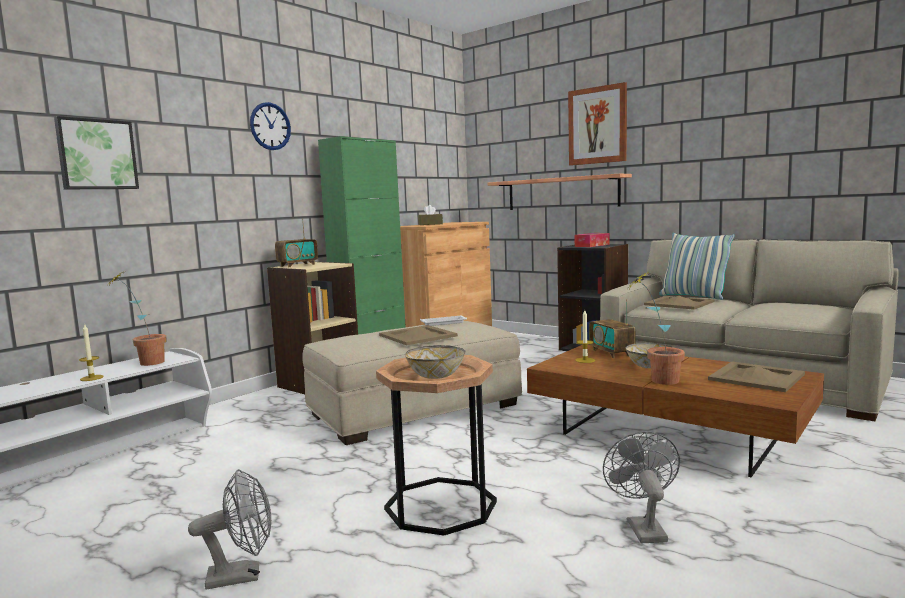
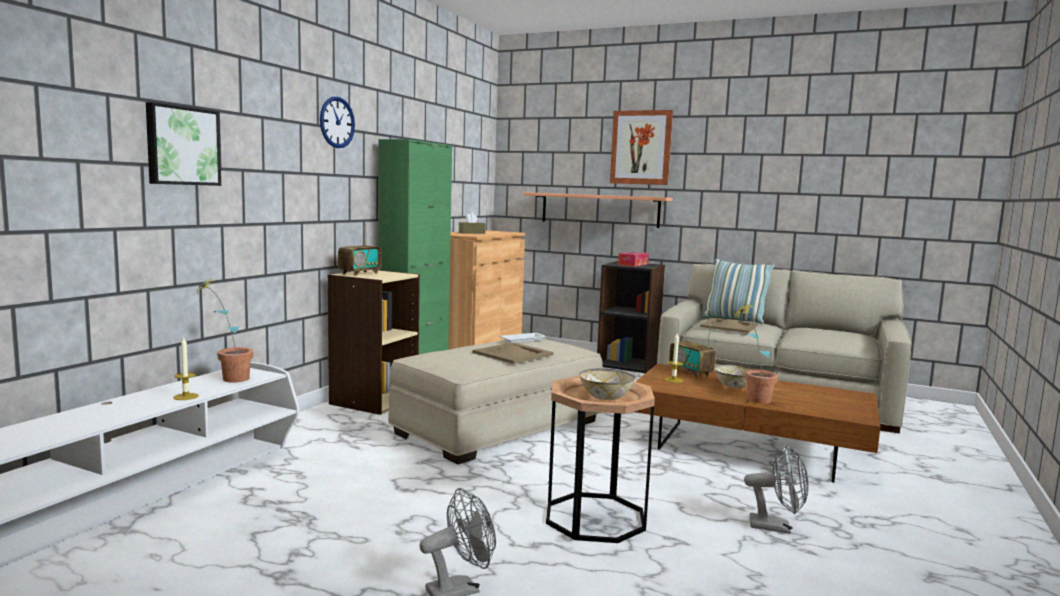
camera: 15 degrees left, 0 degrees up
grey fan [603,432,680,543] -> grey fan turned 120 degrees clockwise [744,445,809,534]
beige tray [708,361,805,392] -> none

